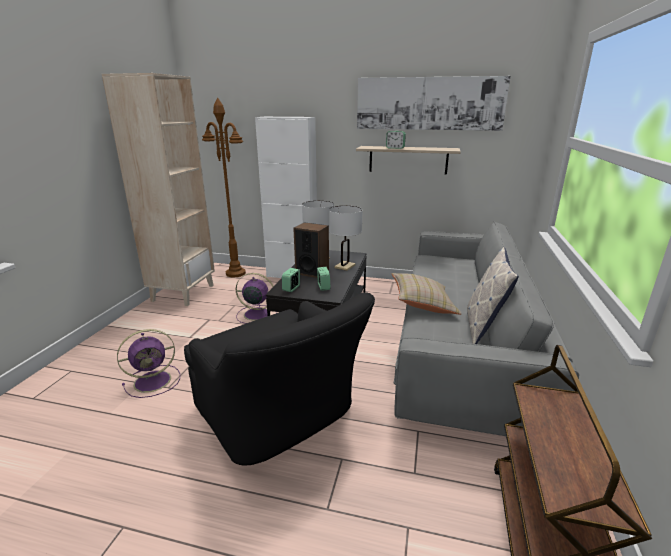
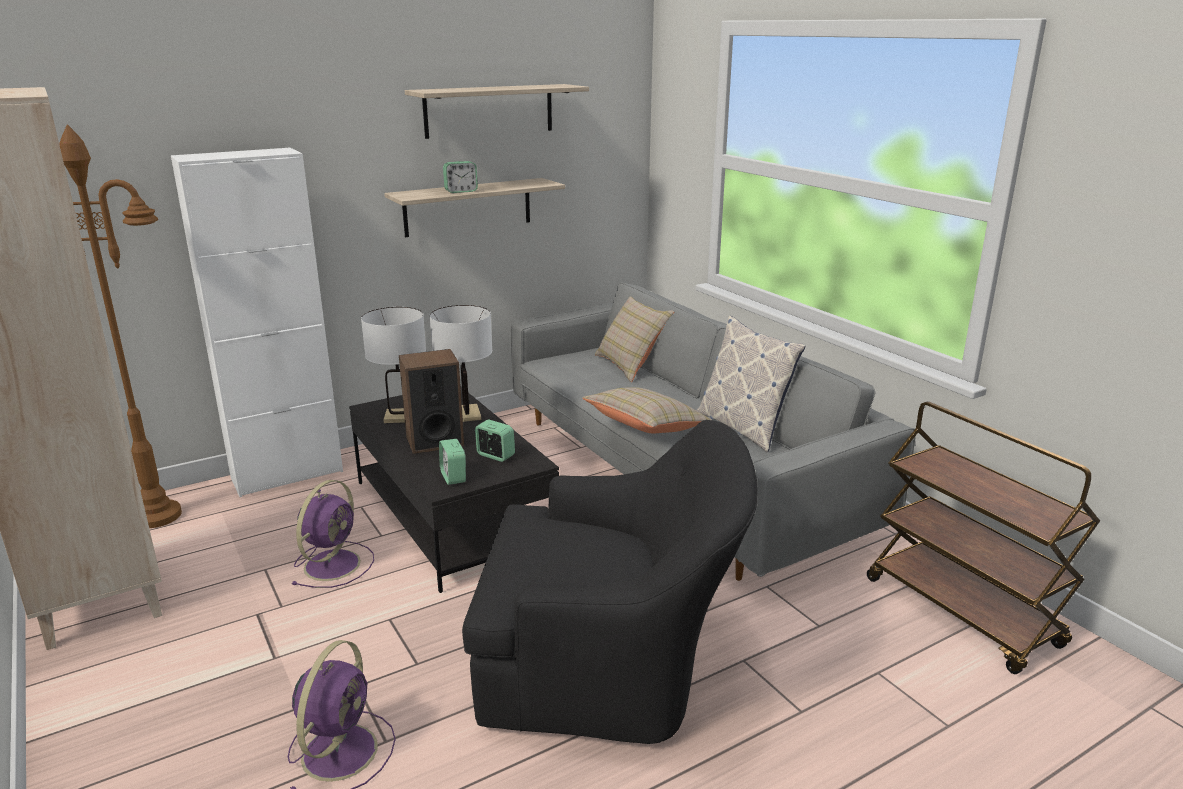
camera: 45 degrees left, 0 degrees up
purple fan [236,273,277,324] -> purple fan turned 150 degrees clockwise [291,480,374,588]
picture [357,76,511,131] -> shelf [405,84,589,139]
none -> beige pillow [595,296,675,382]

